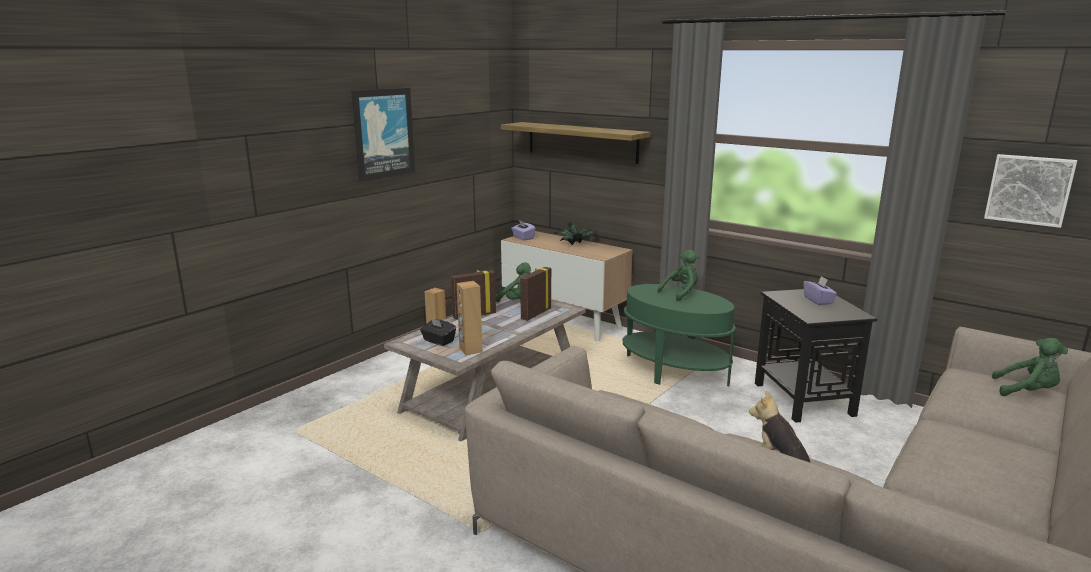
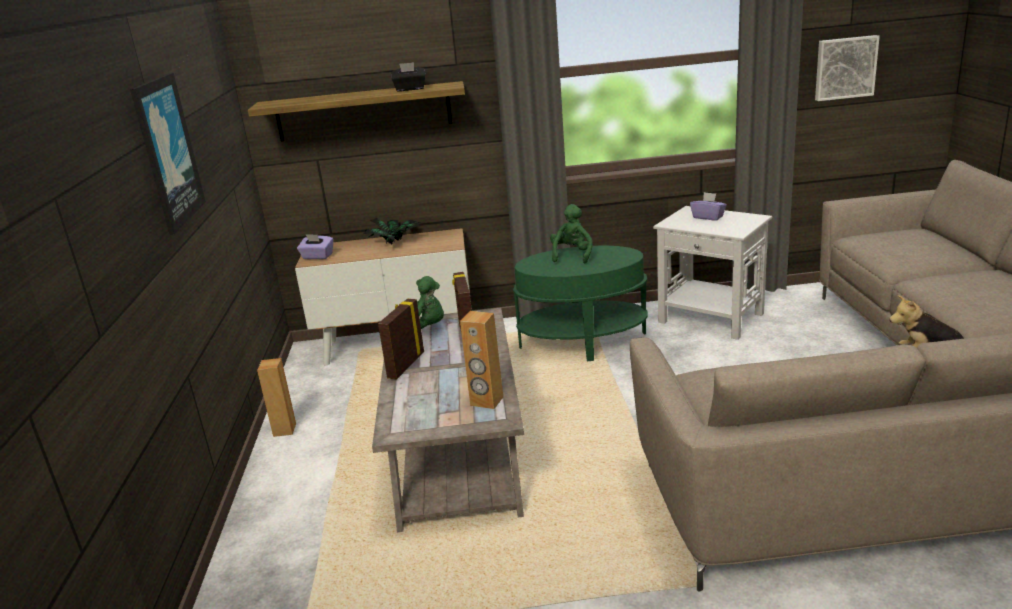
camera: 40 degrees left, 5 degrees up
black tissue box [420,317,456,346] -> black tissue box moved to [391,62,425,91]
black side table [755,289,877,423] -> white side table [653,206,772,340]
green plush toy [992,338,1068,396] -> none

